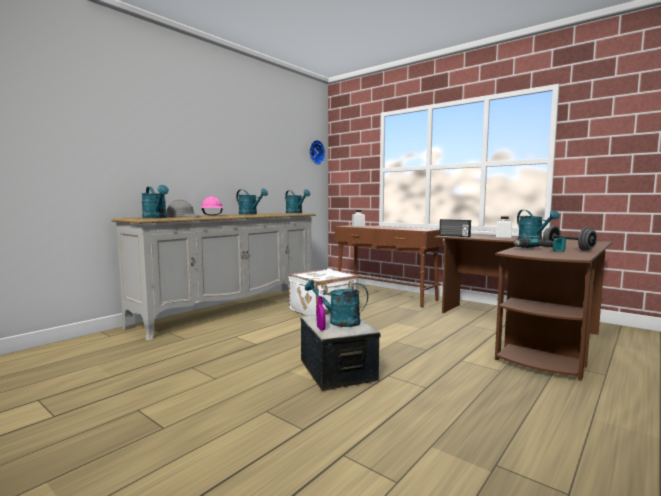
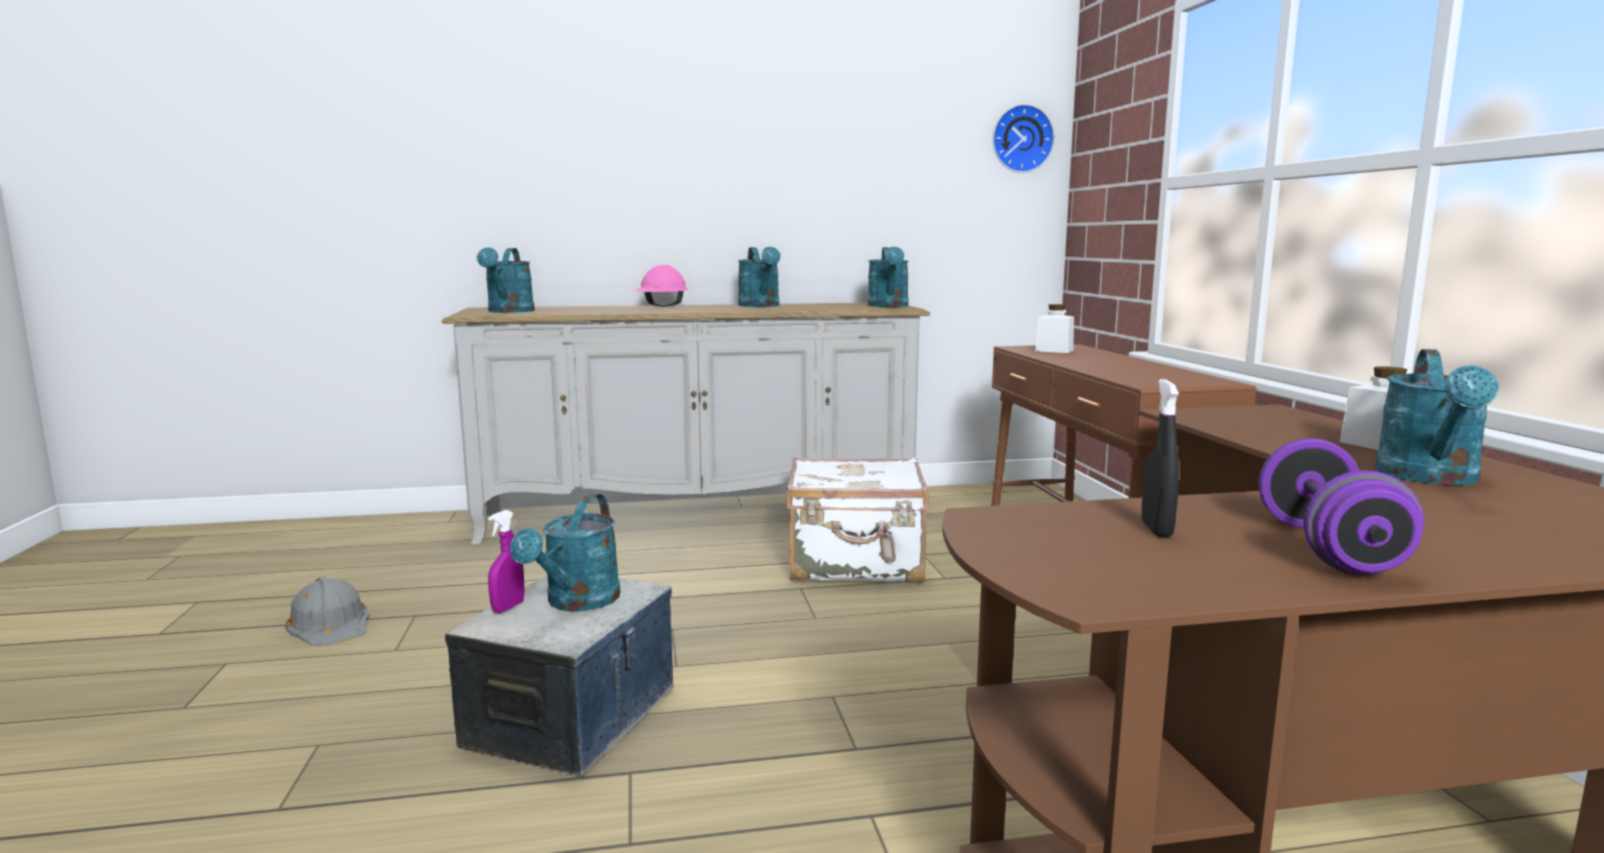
camera: 40 degrees right, 5 degrees up
grey hard hat [167,200,203,217] -> grey hard hat moved to [285,577,369,646]
turquoise watering can [305,280,368,327] -> turquoise watering can turned 135 degrees counterclockwise [510,493,620,611]
radio [439,219,471,237] -> none
power drill [514,236,566,252] -> black spray bottle [1142,379,1179,537]
grey dumbbell [543,226,597,251] -> purple dumbbell [1258,438,1424,575]

